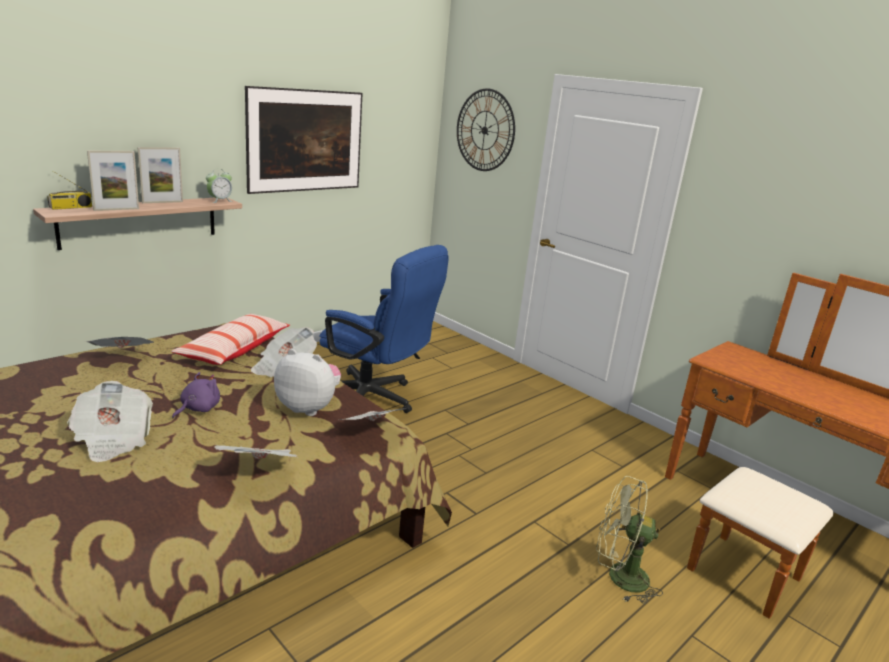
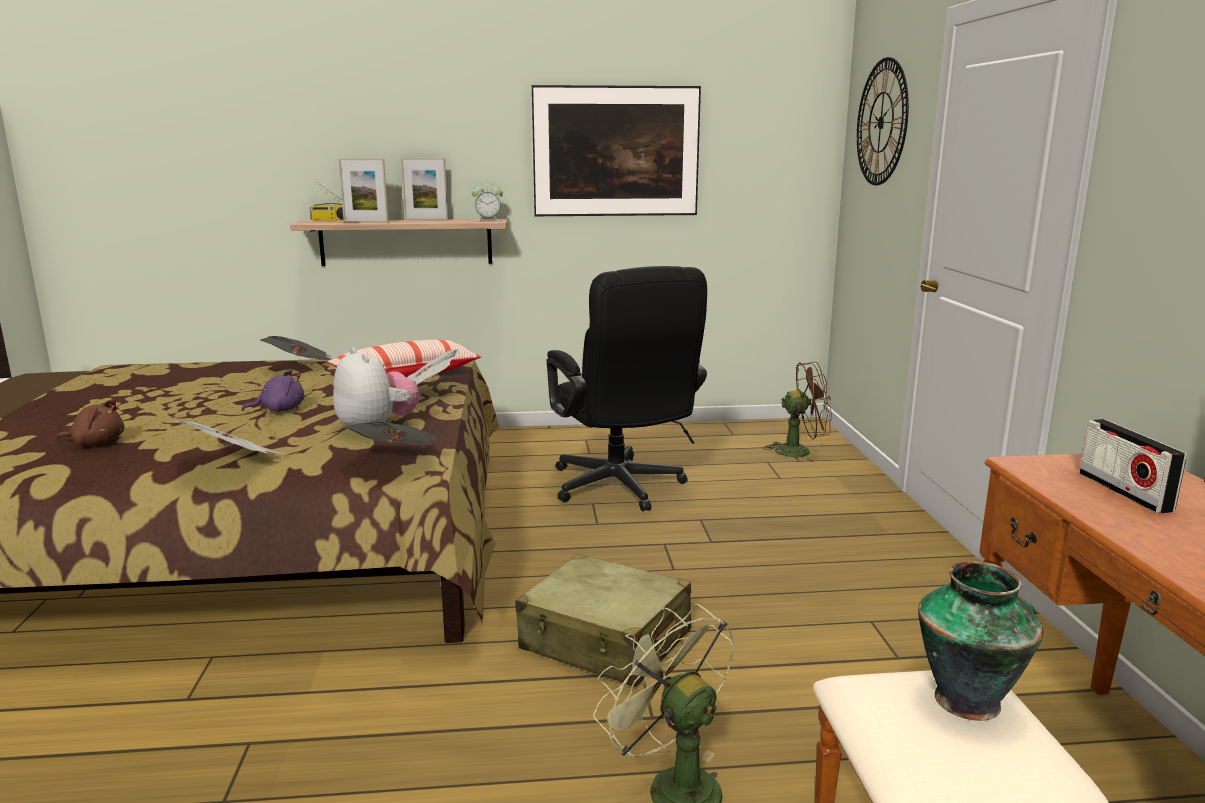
camera: 40 degrees right, 5 degrees down
newspaper [67,381,153,462] -> none
blue office chair [319,245,449,413] -> black office chair [547,266,707,511]
none -> brown plush toy [56,399,125,446]
none -> beige suitcase [515,554,691,687]
none -> brown fan [763,362,832,462]
none -> vase [918,561,1043,721]
none -> radio [1079,419,1187,513]

